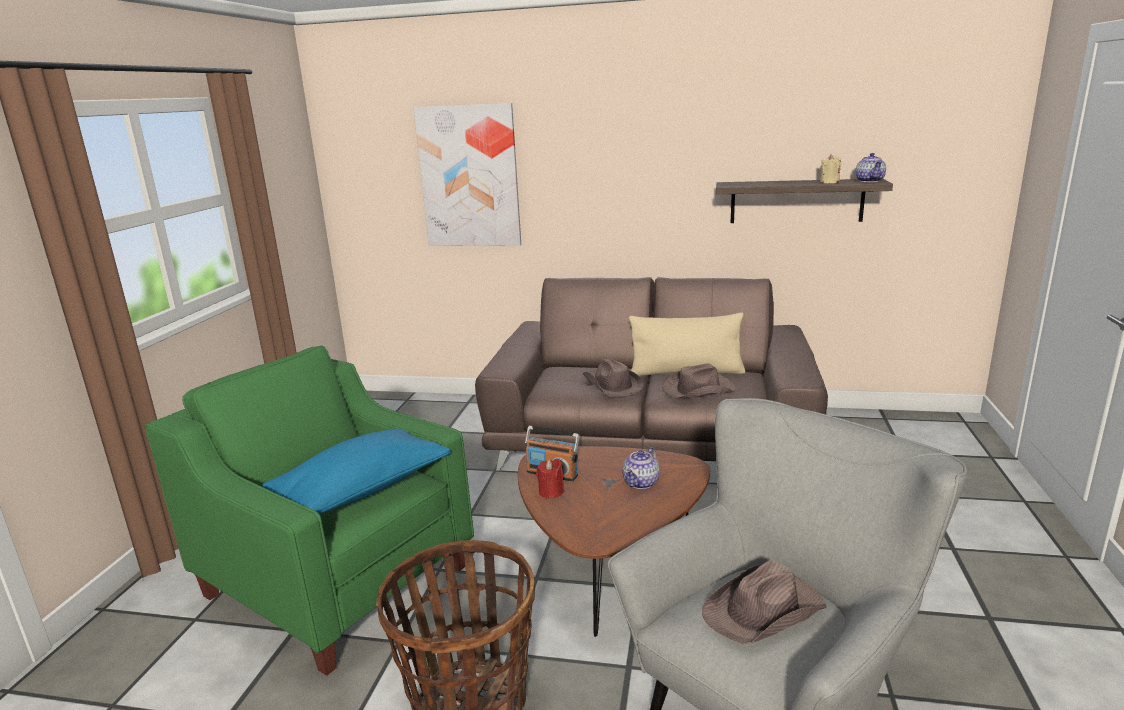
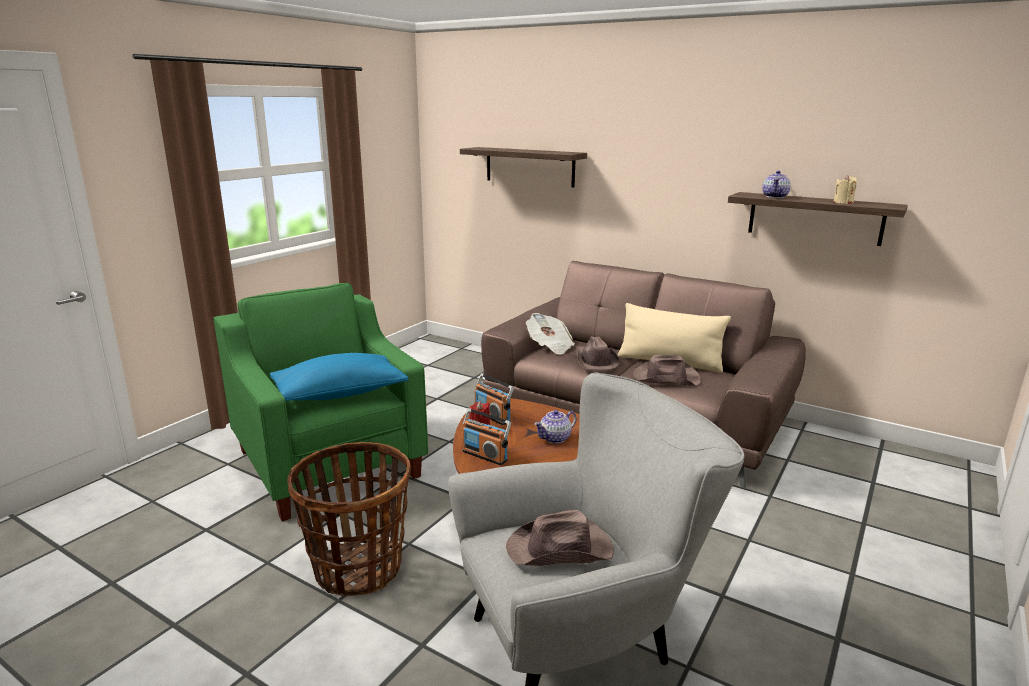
camera: 20 degrees right, 0 degrees up
picture [414,103,521,246] -> shelf [460,147,587,188]
teapot [855,153,886,182] -> teapot moved to [762,171,791,198]
none -> radio [462,408,511,465]
none -> newspaper [526,313,575,355]

